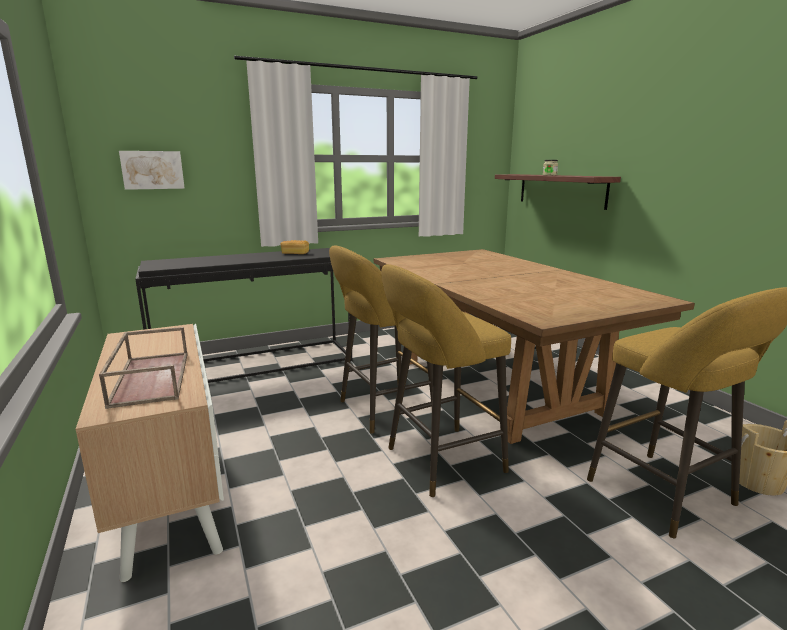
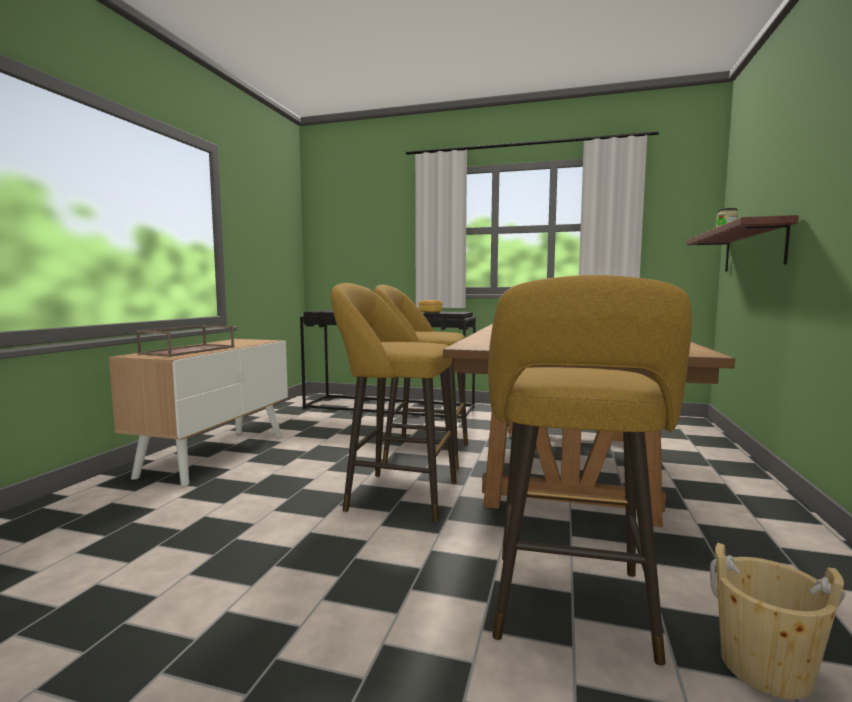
camera: 40 degrees right, 10 degrees down
picture [119,151,185,190] -> none

